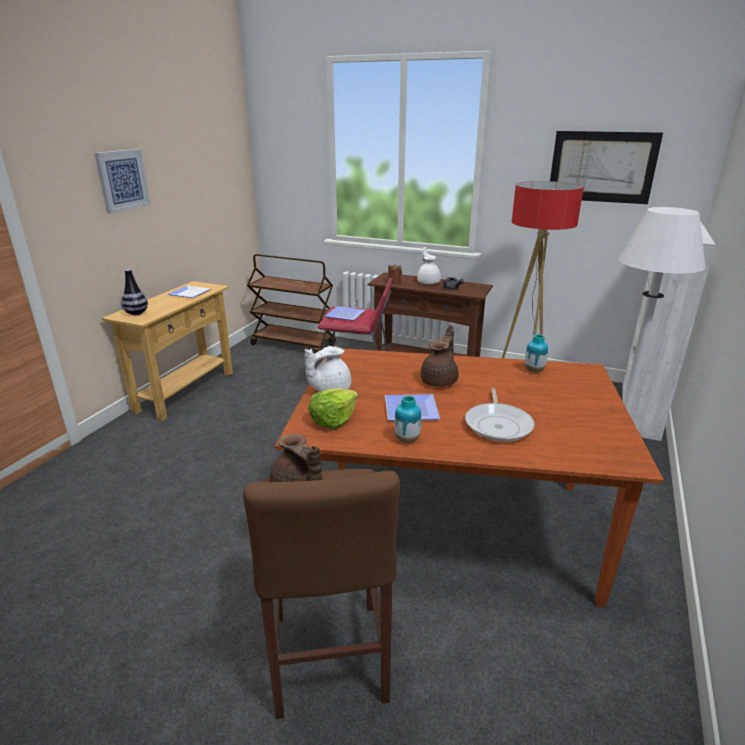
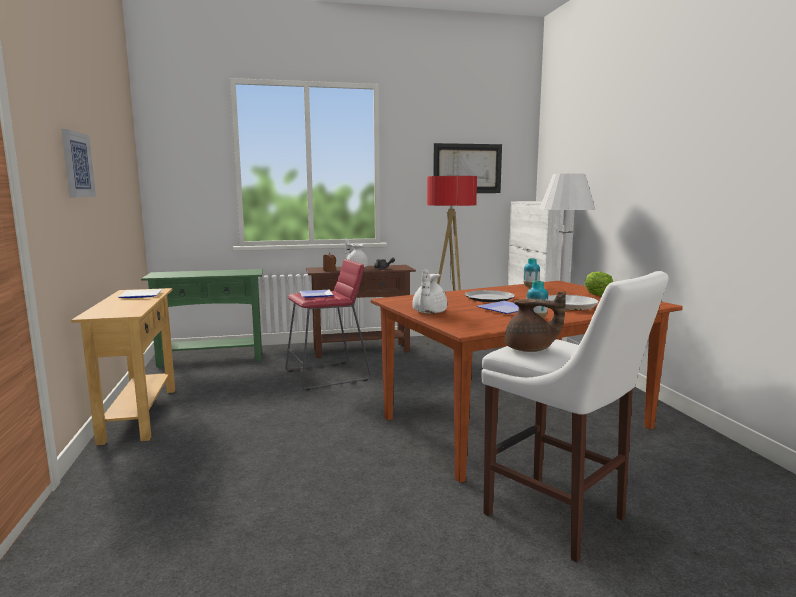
camera: 35 degrees left, 15 degrees down
vase [121,269,148,315] -> none
brown stool [243,469,400,719] -> white stool [481,271,669,562]
brown cart [247,254,336,353] -> green console table [141,269,263,368]
lettuce [308,388,358,429] -> lettuce moved to [585,272,613,296]
brown teapot [420,325,459,387] -> plate [465,290,515,302]

